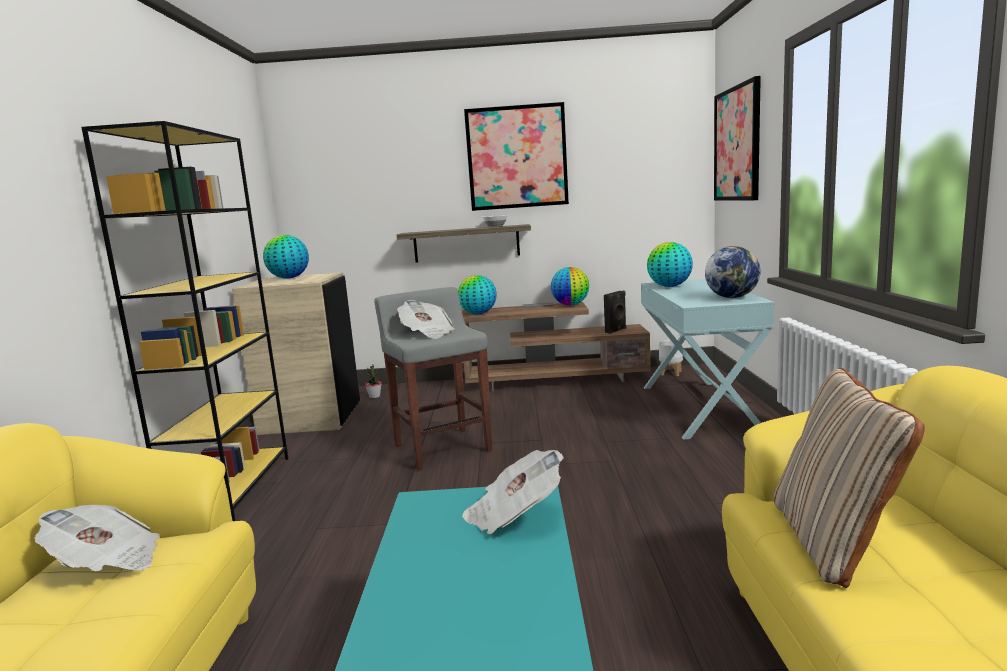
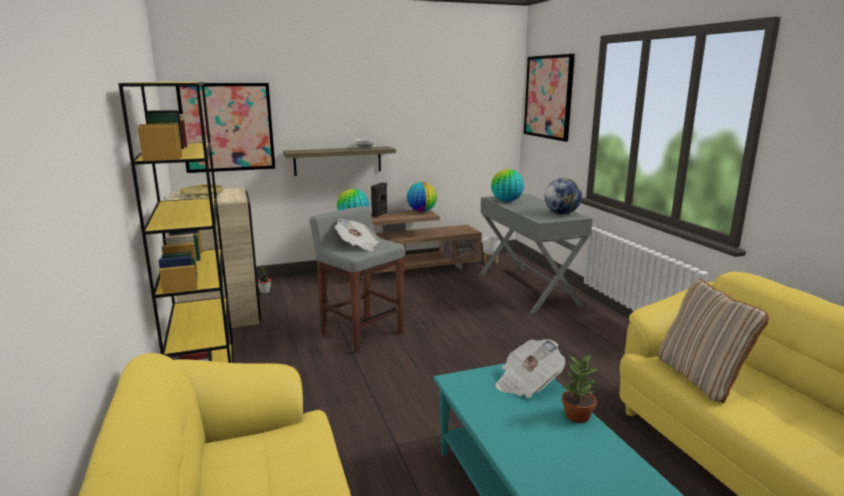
camera: 20 degrees left, 5 degrees up
newspaper [34,505,160,571] -> none
globe [263,235,309,279] -> yellow tray [180,184,224,197]
picture [464,102,569,211] -> picture moved to [176,83,275,173]
black speaker [604,291,626,334] -> black speaker moved to [371,183,388,218]
turquoise desk [641,279,774,439] -> grey desk [480,194,593,314]
none -> potted plant [562,354,598,423]

